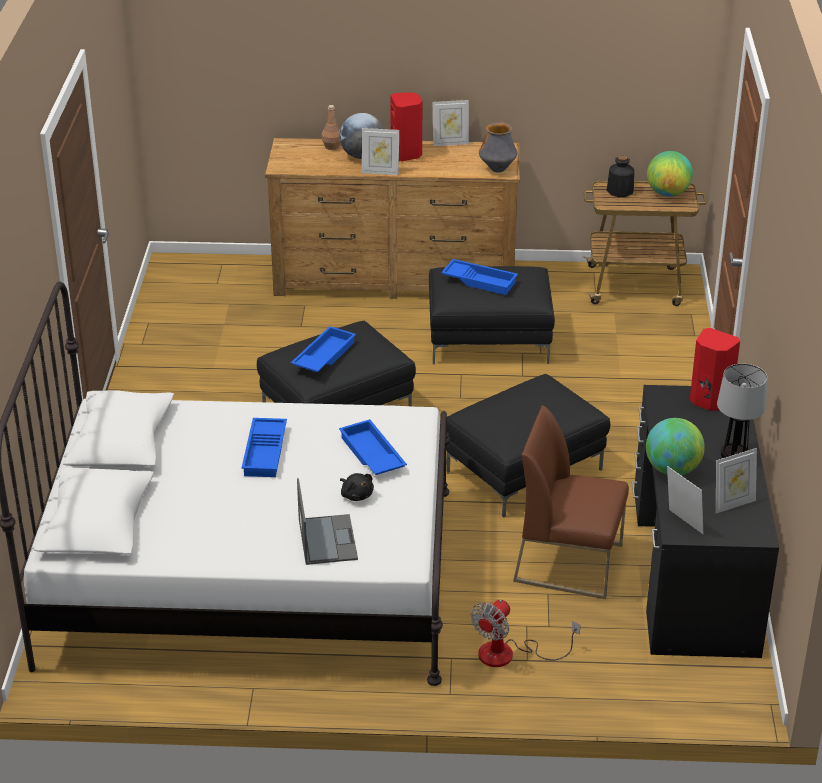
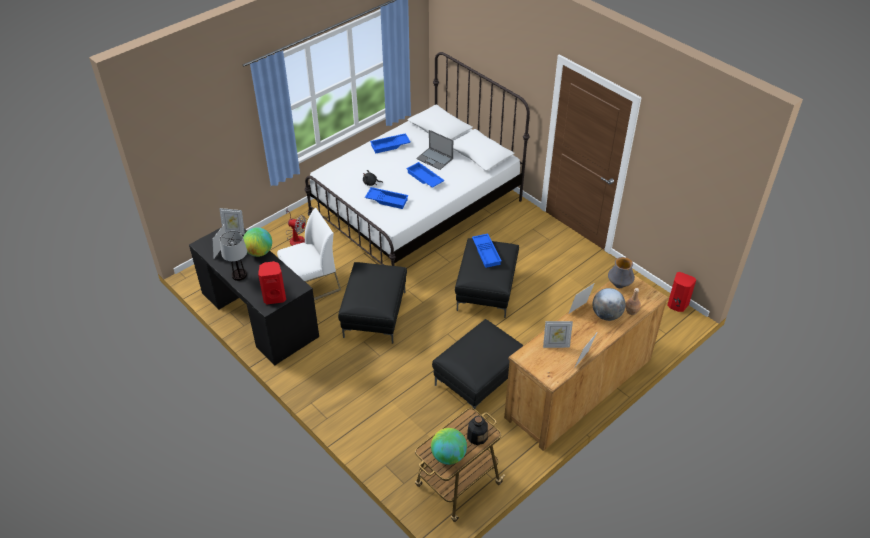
camera: 135 degrees right, 10 degrees up
laptop [297,478,358,565] -> laptop moved to [416,130,453,170]
red speaker [390,92,422,161] -> red speaker moved to [667,272,696,312]
blue tray [441,259,518,295] -> blue tray moved to [370,133,411,153]
fan [471,600,581,667] -> fan turned 120 degrees clockwise [286,207,306,246]
vase [479,122,518,173] -> vase moved to [608,257,635,288]
brown chair [513,405,629,599] -> white chair [277,208,341,300]
none -> picture frame [543,321,573,348]

